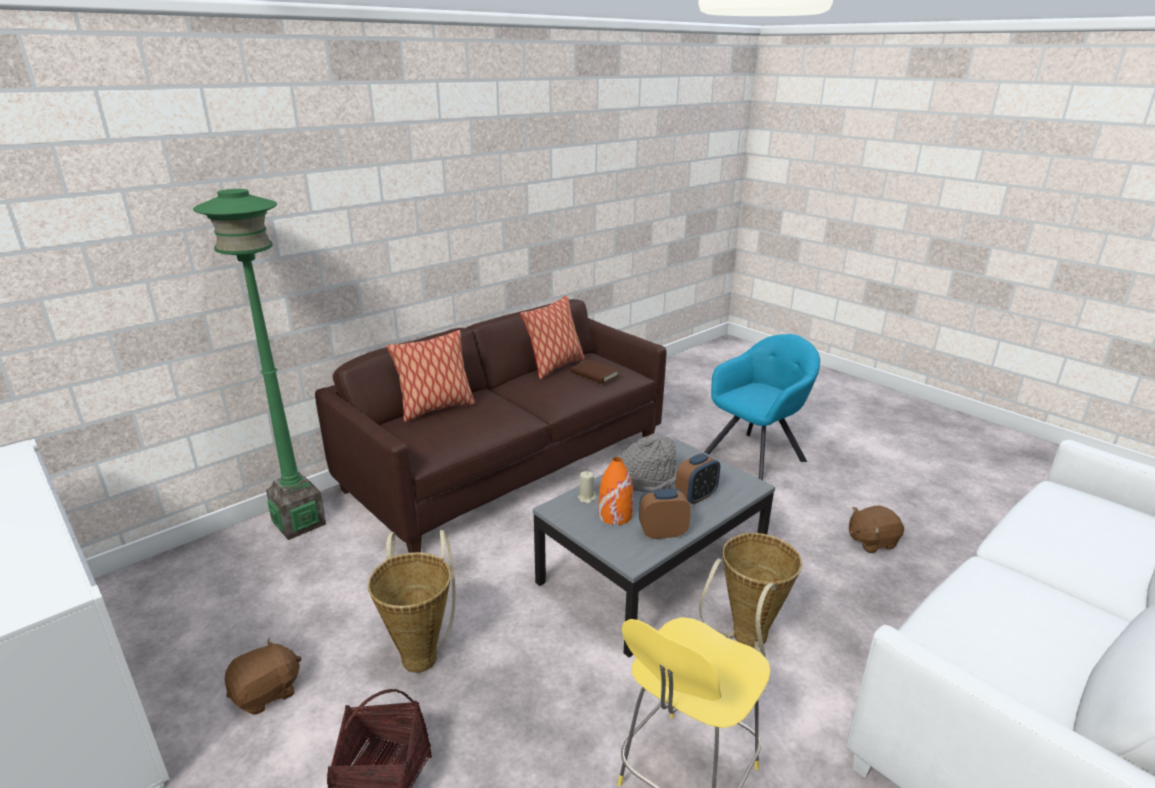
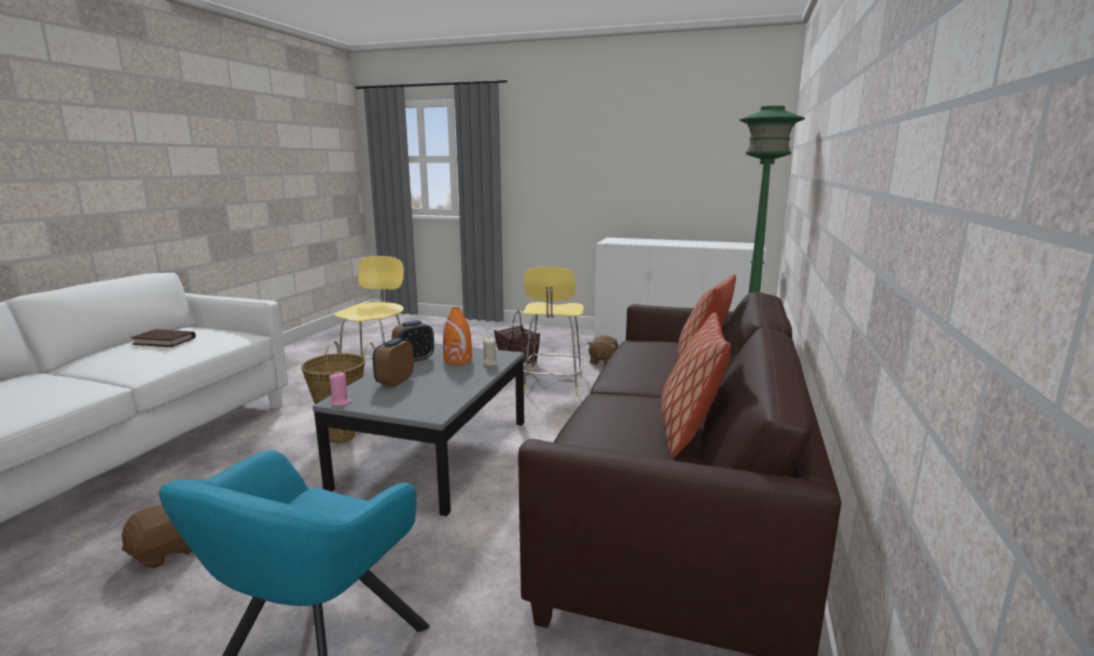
camera: 150 degrees right, 10 degrees down
basket [368,530,455,673] -> yellow stool [523,267,584,395]
brown book [571,359,619,384] -> brown book moved to [130,329,196,347]
grey hat [618,433,677,492] -> none
none -> pink candle [329,372,352,406]

